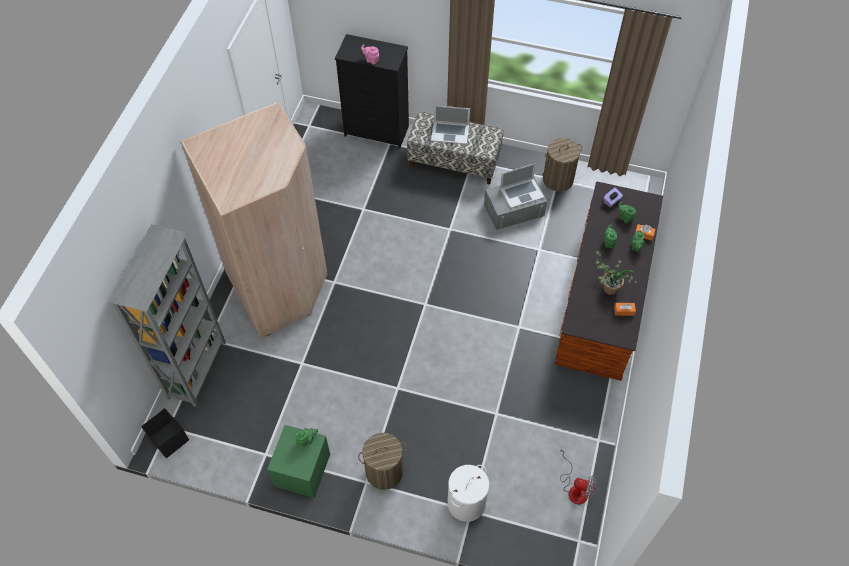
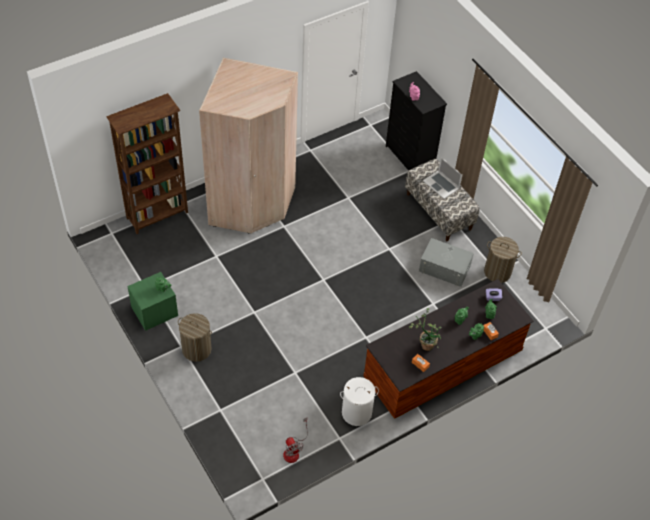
camera: 40 degrees right, 5 degrees down
grey bookcase [109,224,226,407] -> brown bookcase [106,93,188,234]
black storage box [141,408,189,458] -> none
white laundry basket [448,465,489,522] -> white laundry basket moved to [340,377,379,426]
laptop [500,163,544,208] -> none

